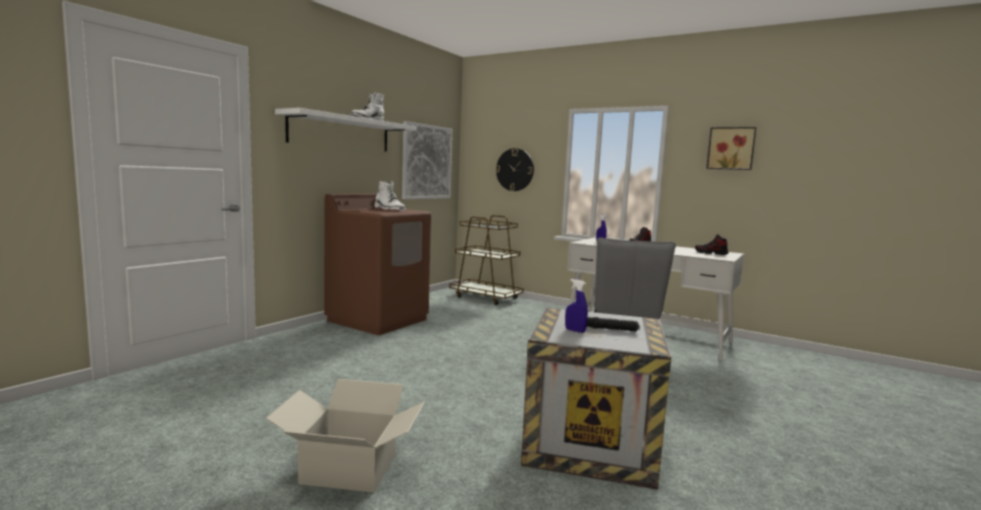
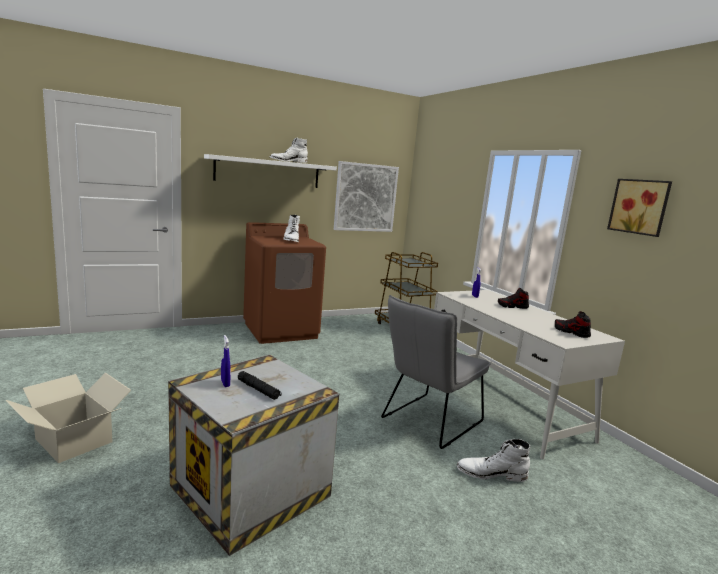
camera: 30 degrees right, 5 degrees up
wall clock [496,148,534,191] -> none
none -> white boot [457,439,530,482]

